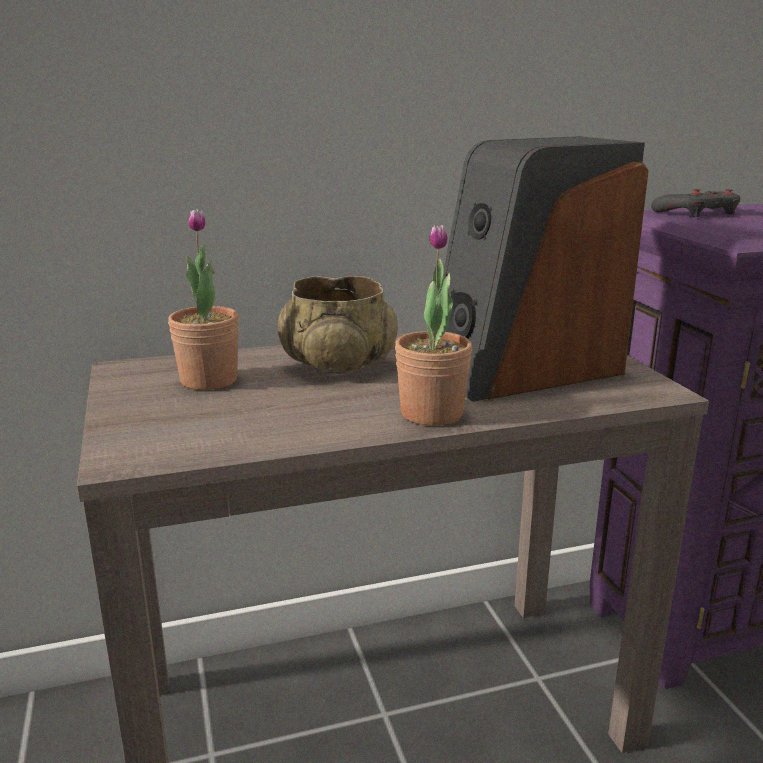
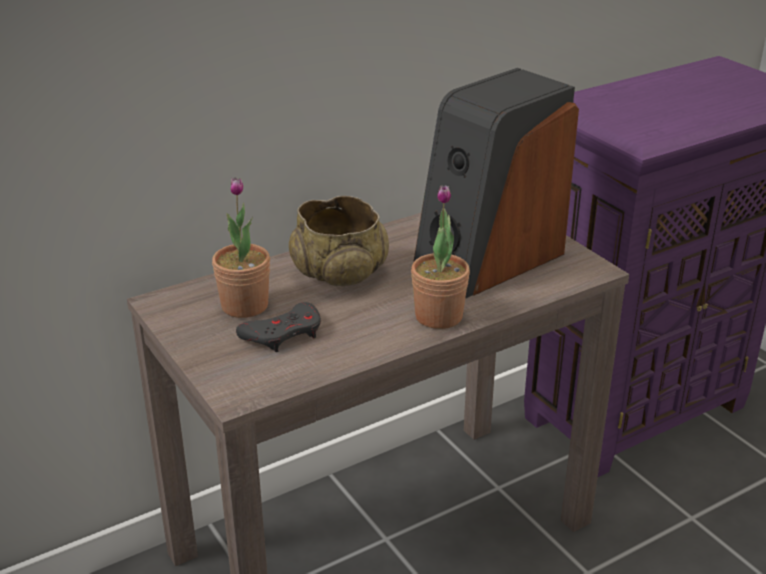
camera: 15 degrees left, 10 degrees up
grey game controller [651,189,740,217] -> grey game controller moved to [236,302,321,352]

